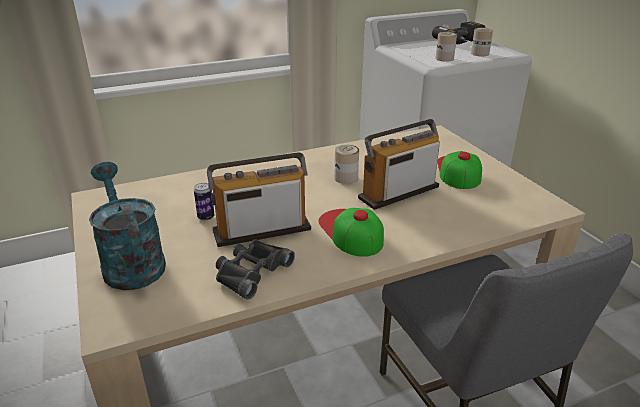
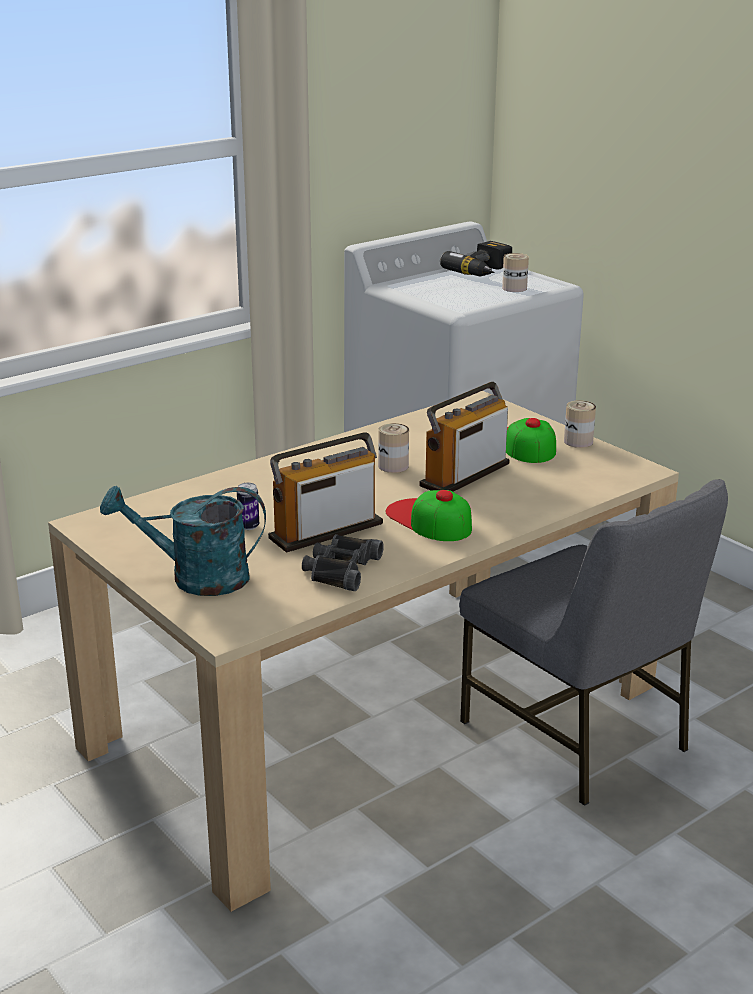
camera: 15 degrees left, 5 degrees down
turquoise watering can [89,162,166,290] -> turquoise watering can turned 45 degrees counterclockwise [100,485,266,596]
can [435,32,457,62] -> can moved to [564,400,596,448]

